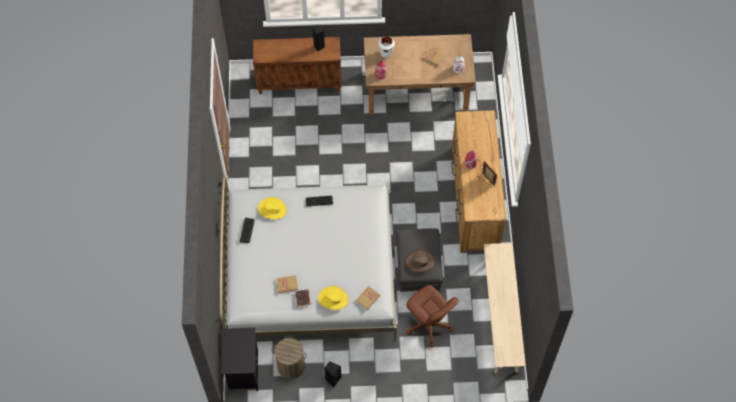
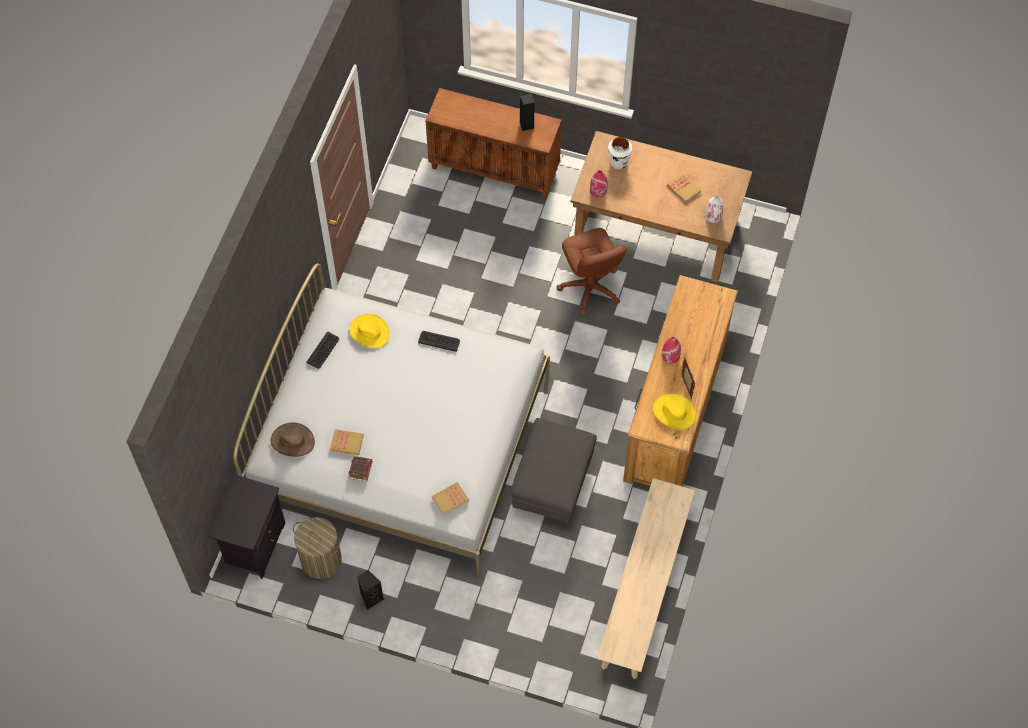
camera: 20 degrees right, 0 degrees up
yellow hat [318,286,348,310] -> yellow hat moved to [653,394,696,430]
brown hat [405,250,435,272] -> brown hat moved to [271,422,315,457]
brown office chair [406,285,459,347] -> brown office chair moved to [557,228,627,316]

